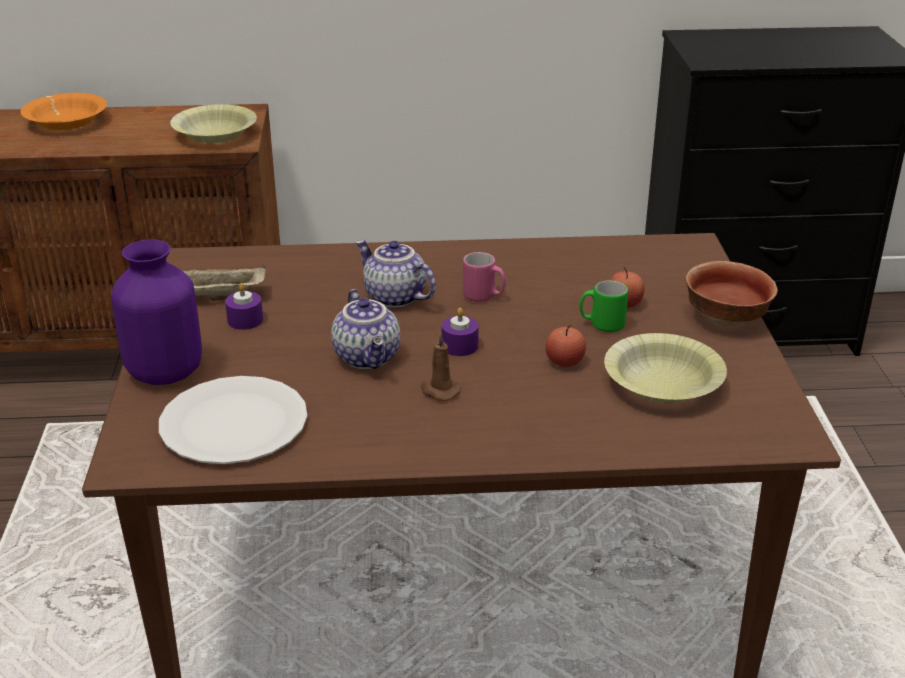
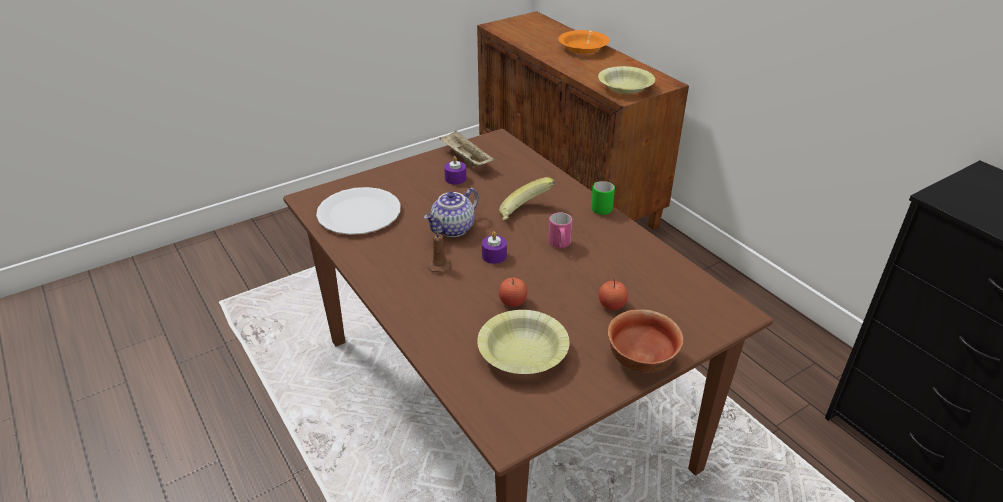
camera: 60 degrees right, 5 degrees up
purple vase [111,239,202,385] -> none
teapot [355,240,436,308] -> banana [499,177,555,220]
green mug [579,280,628,332] -> green mug moved to [591,181,615,215]

